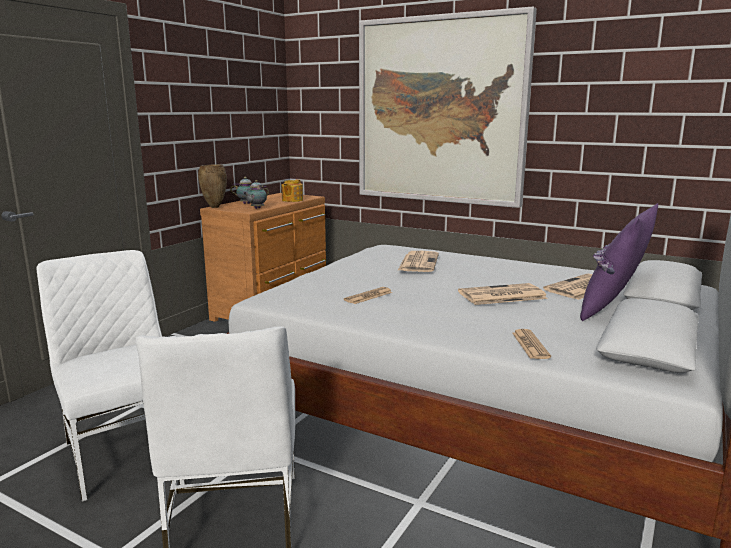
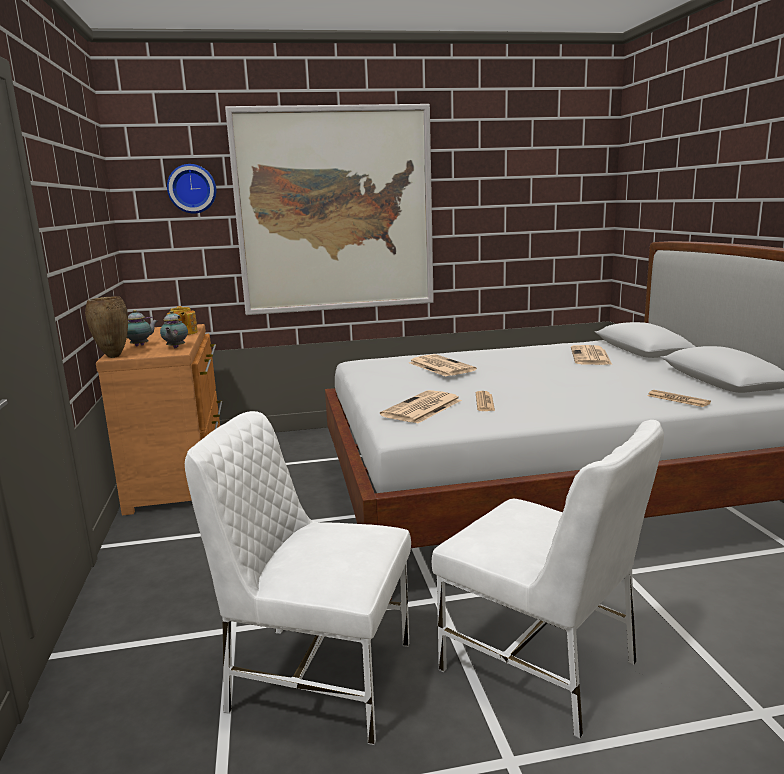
camera: 40 degrees left, 0 degrees up
newspaper [458,283,548,305] -> newspaper moved to [380,390,462,423]
purple pillow [580,203,658,321] -> none
none -> wall clock [167,164,216,213]

